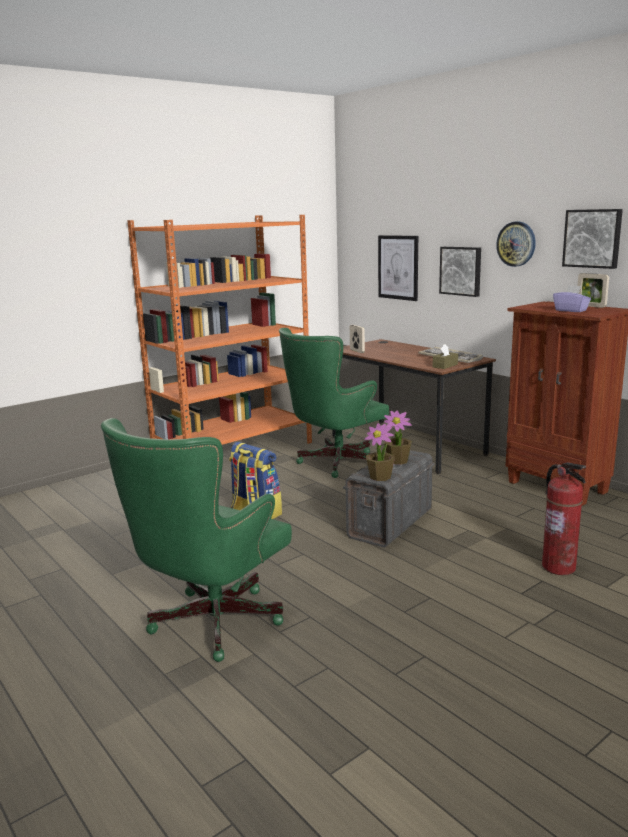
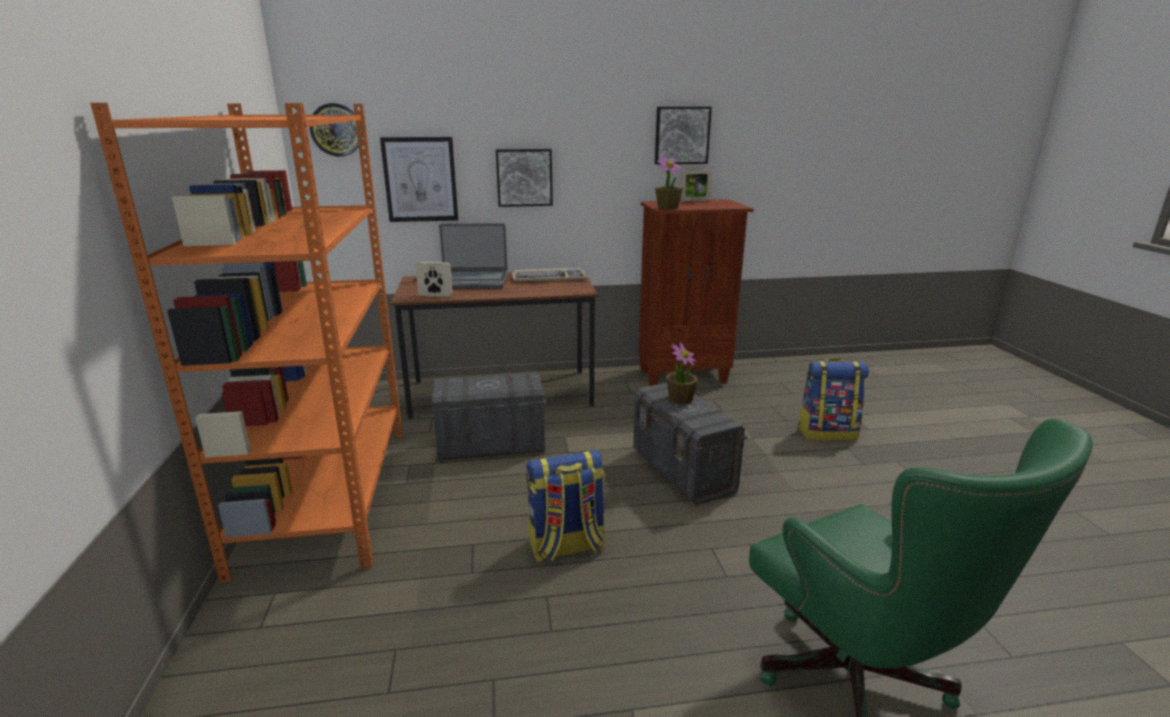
camera: 60 degrees left, 5 degrees up
green office chair [279,328,389,478] -> grey storage box [431,373,546,460]
potted plant [365,423,395,481] -> potted plant moved to [655,157,683,210]
brown tissue box [433,344,458,369] -> none
wall clock [496,222,536,267] -> wall clock moved to [310,103,363,157]
fire extinguisher [542,462,586,575] -> backpack [798,358,869,441]
purple tissue box [553,285,591,312] -> none
none -> laptop [439,223,507,289]

